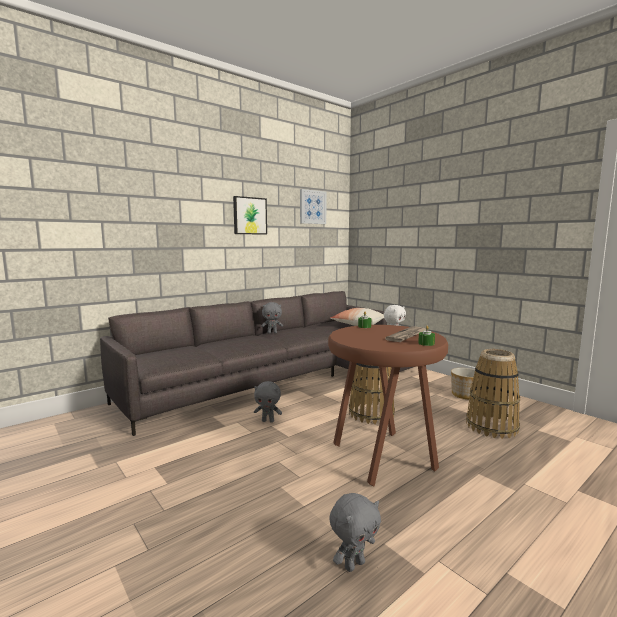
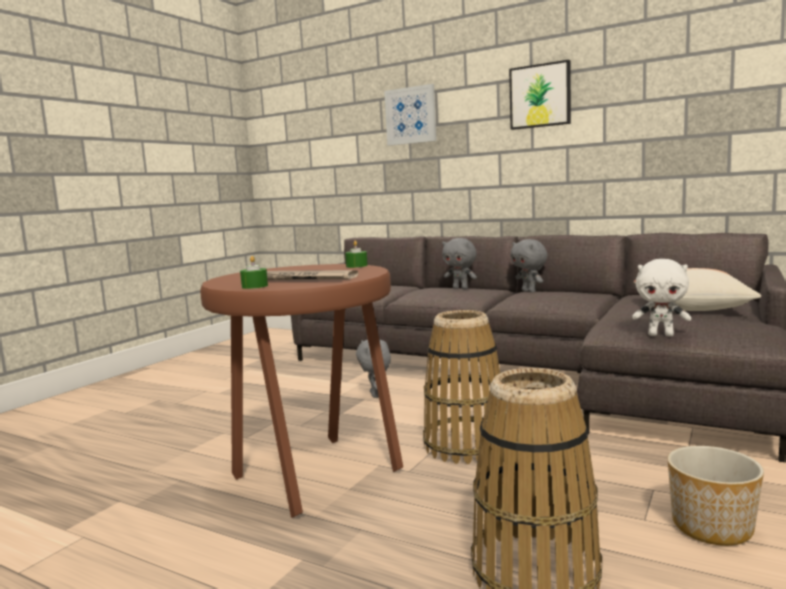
camera: 70 degrees right, 0 degrees up
picture [300,189,327,224] -> picture moved to [384,84,436,146]
grey plush toy [329,493,381,572] -> grey plush toy moved to [442,238,477,289]

